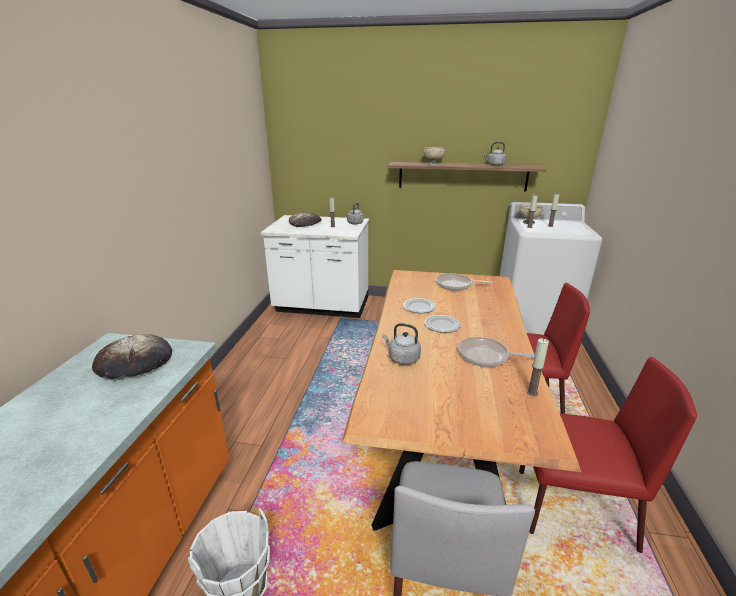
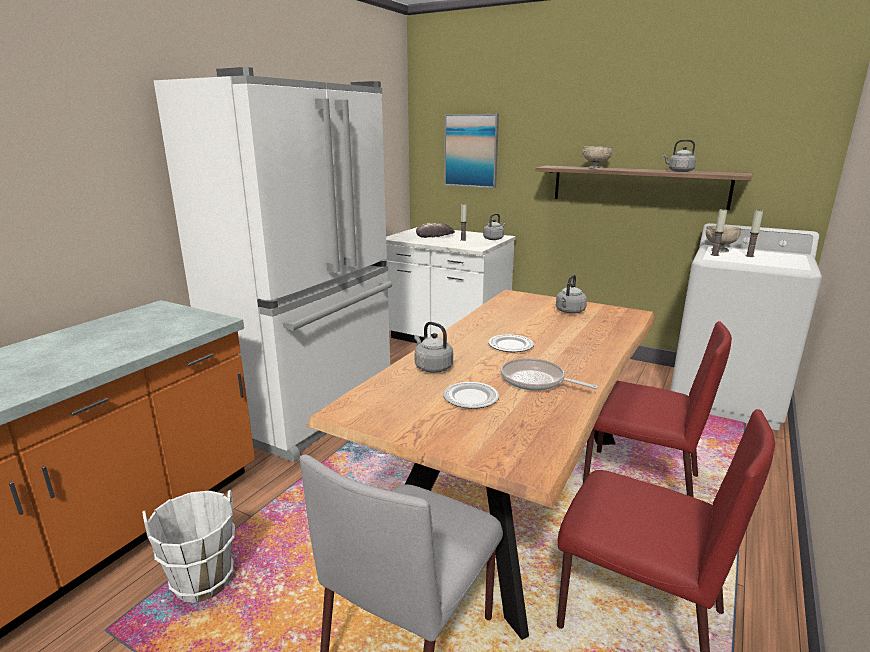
camera: 20 degrees right, 5 degrees down
bread [92,334,172,380] -> none
plate [403,298,436,313] -> plate moved to [443,382,499,409]
frying pan [436,273,492,291] -> grey kettle [556,275,587,314]
candle [527,338,549,396] -> none
none -> white fridge [154,67,392,463]
none -> picture [444,114,499,188]

